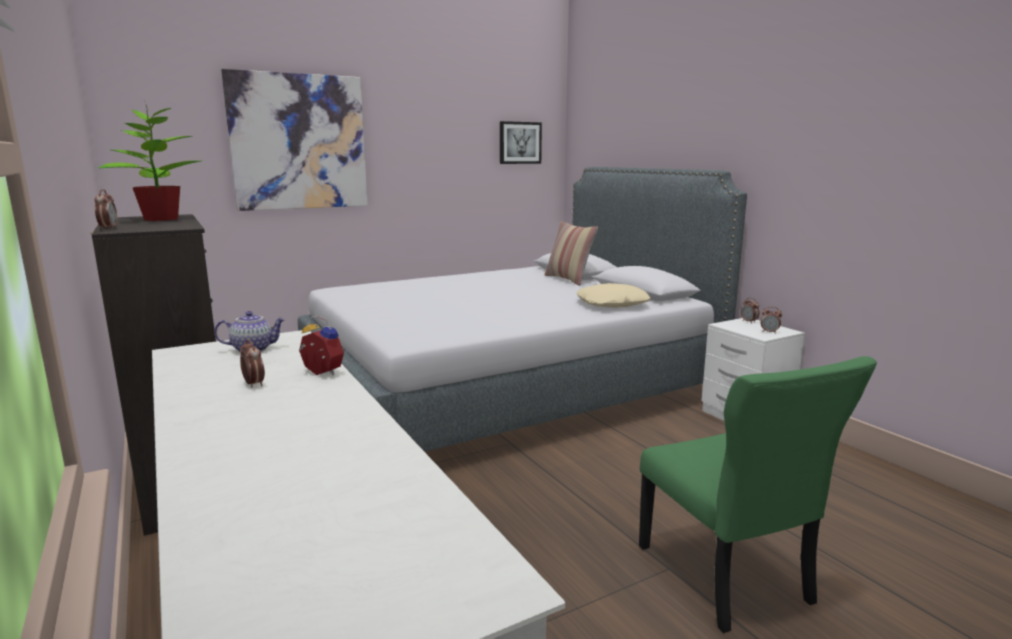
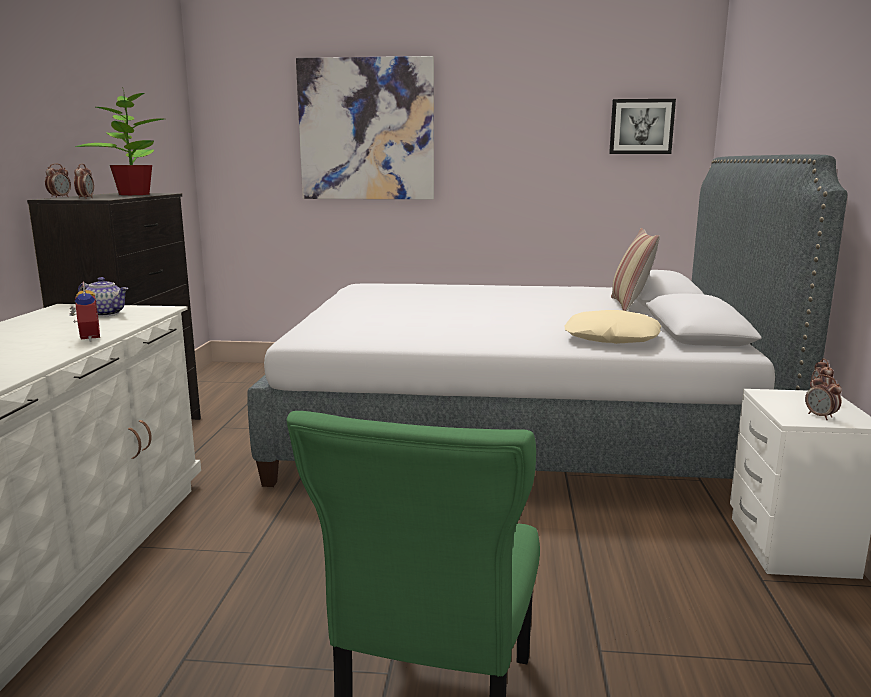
camera: 35 degrees right, 0 degrees up
alarm clock [240,339,265,387] -> alarm clock moved to [74,163,94,199]

